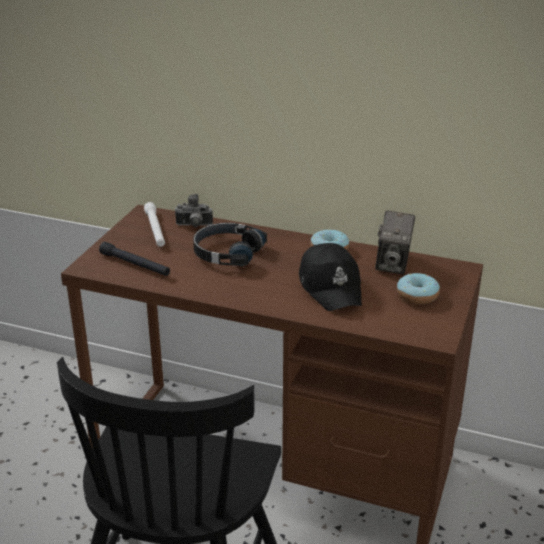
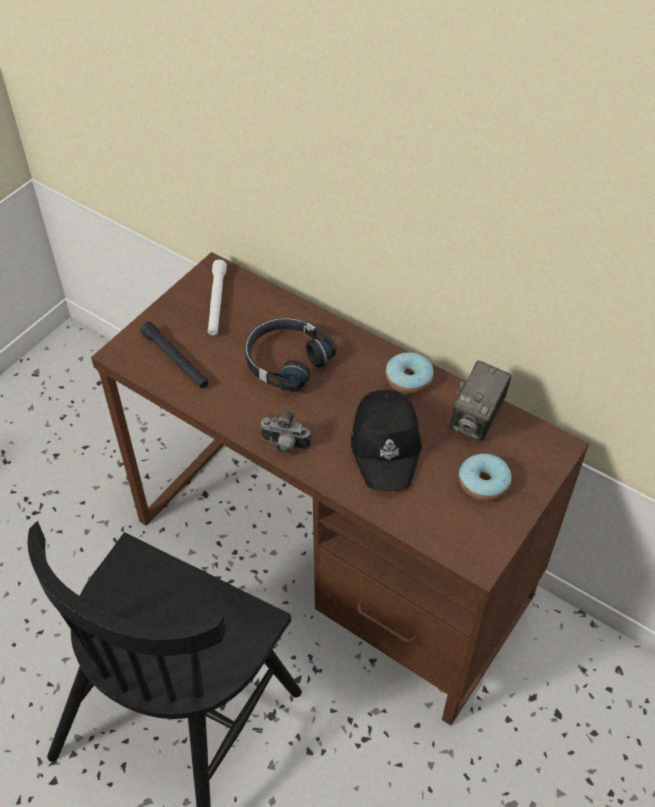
camera: 15 degrees right, 20 degrees up
camera [175,194,213,227] -> camera moved to [260,410,311,454]

